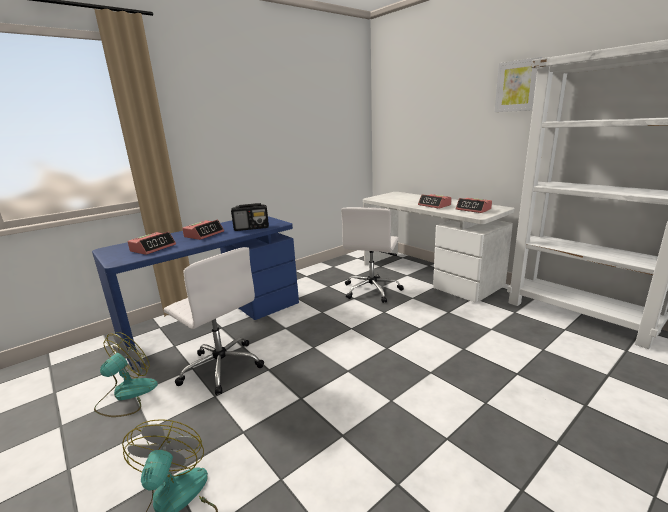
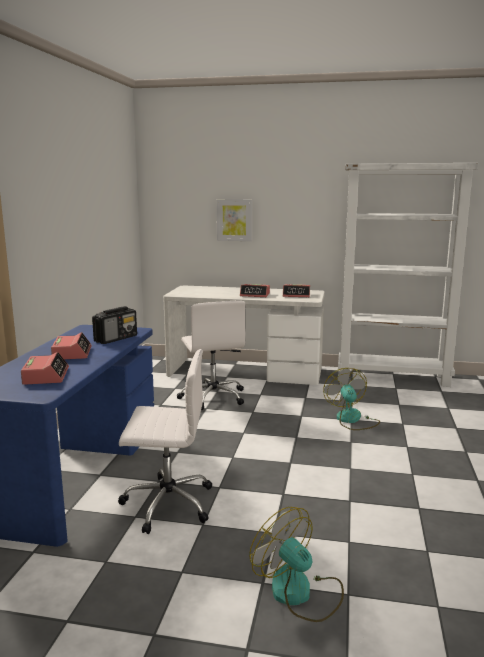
camera: 40 degrees left, 5 degrees down
fan [94,332,158,417] -> fan moved to [323,368,380,430]
picture [495,57,542,112] -> picture moved to [217,199,252,241]

